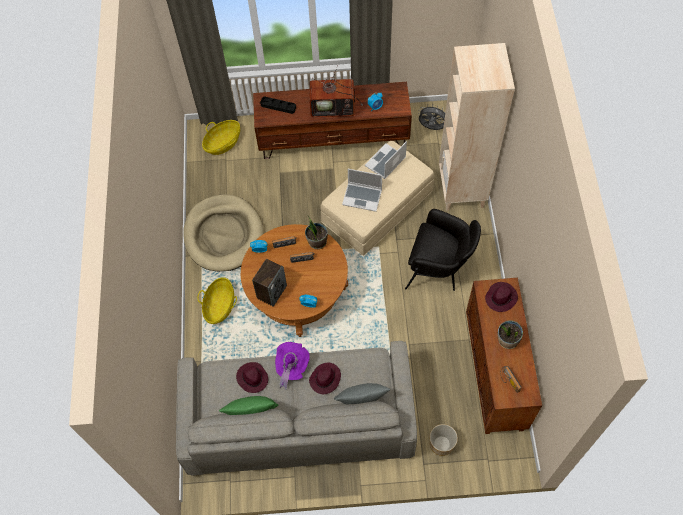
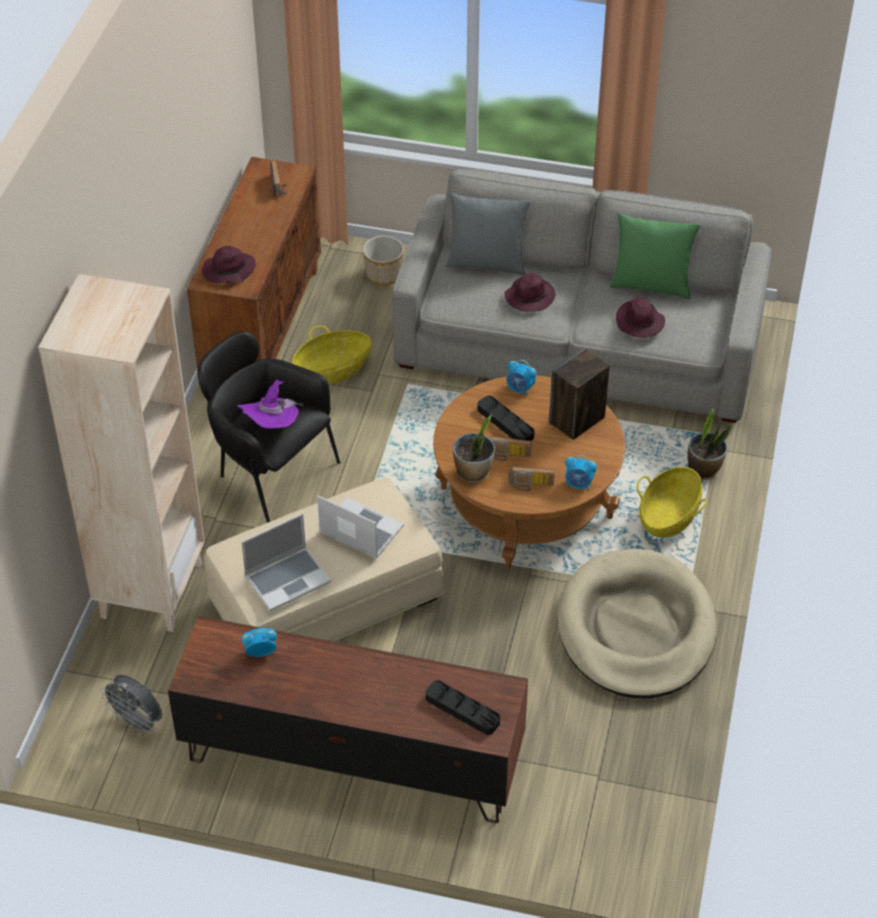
camera: 165 degrees left, 15 degrees down
basket [202,120,240,155] -> basket moved to [292,326,372,385]
purple hat [275,342,310,389] -> purple hat moved to [237,380,303,429]
television [309,66,363,118] -> none
potted plant [497,320,523,349] -> potted plant moved to [688,408,731,479]
none -> black tray [478,396,534,441]

